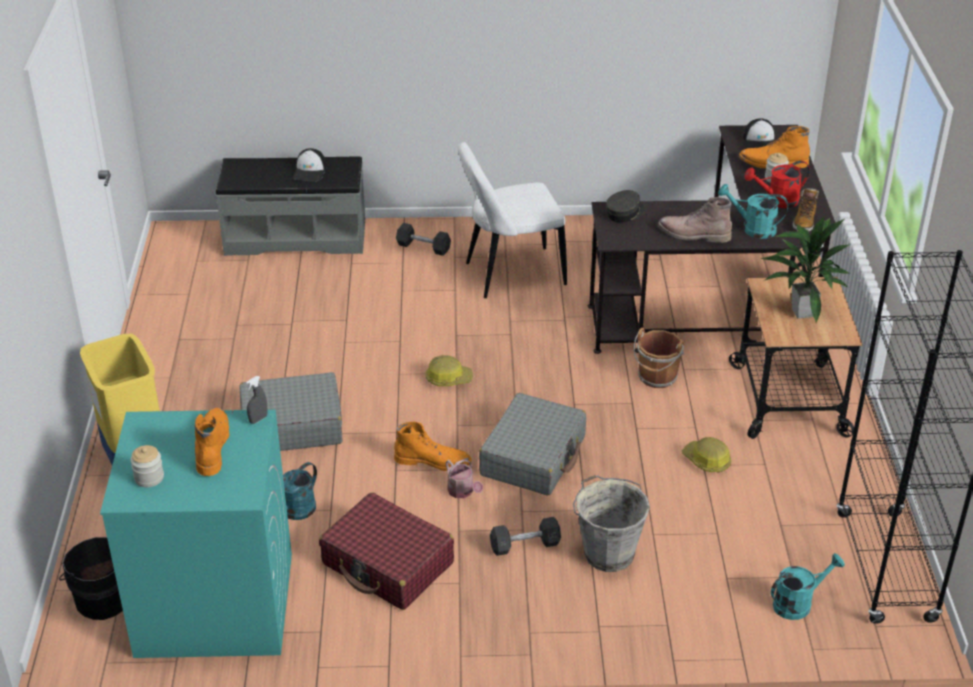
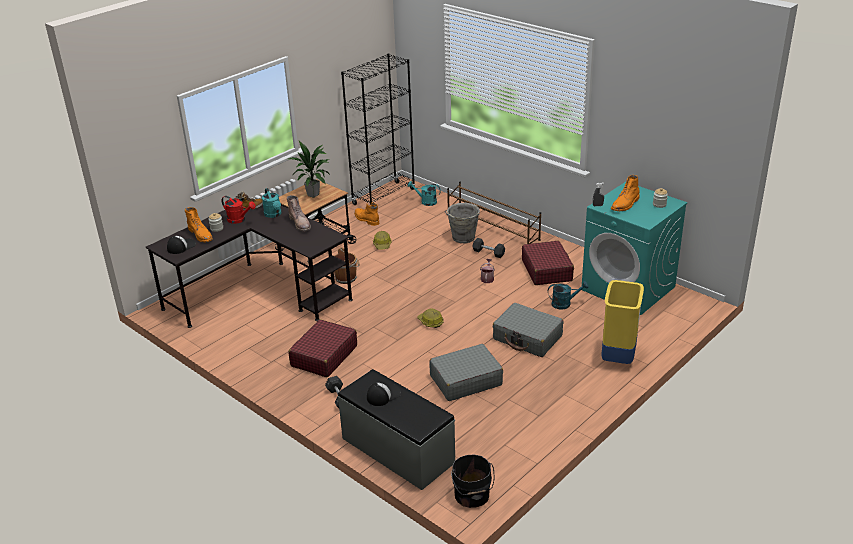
camera: 135 degrees left, 5 degrees down
black bucket [59,537,123,620] -> black bucket moved to [451,454,495,508]
orange boot [394,422,471,471] -> orange boot moved to [354,202,379,226]
white chair [458,142,567,298] -> red suitcase [289,319,357,377]
grey suitcase [479,393,586,496] -> grey suitcase moved to [429,344,503,401]
grey cap [606,190,646,223] -> none
none -> brown shoe rack [447,182,541,244]

